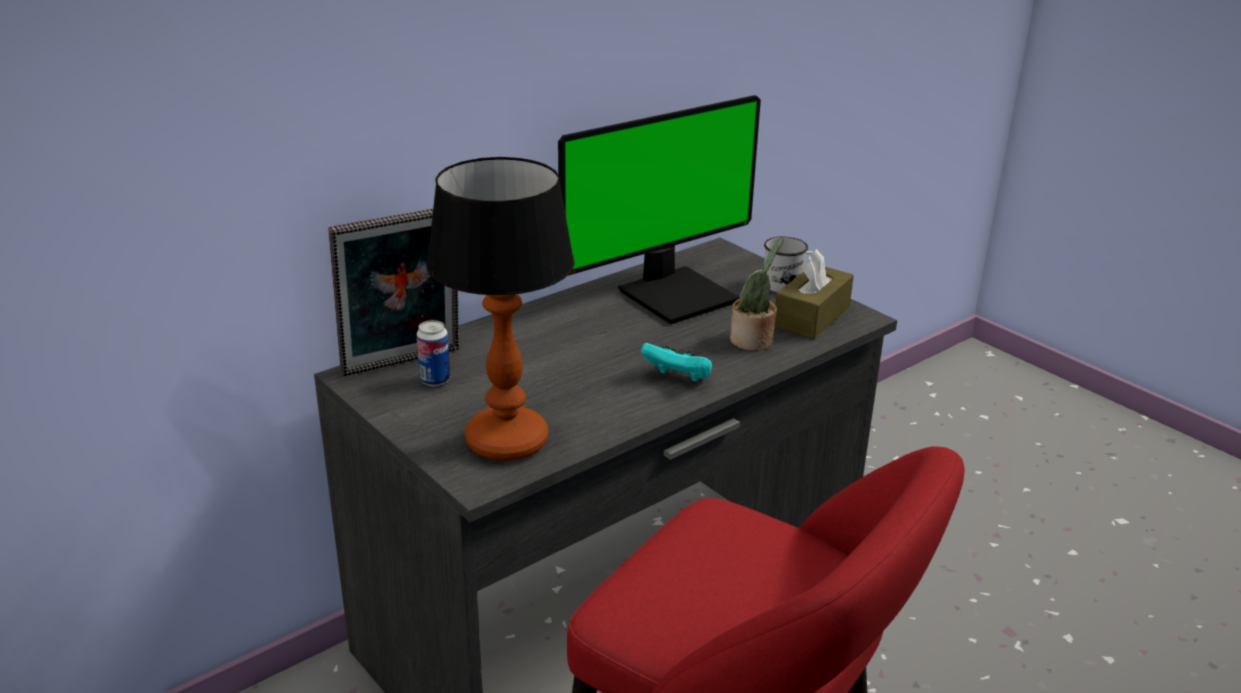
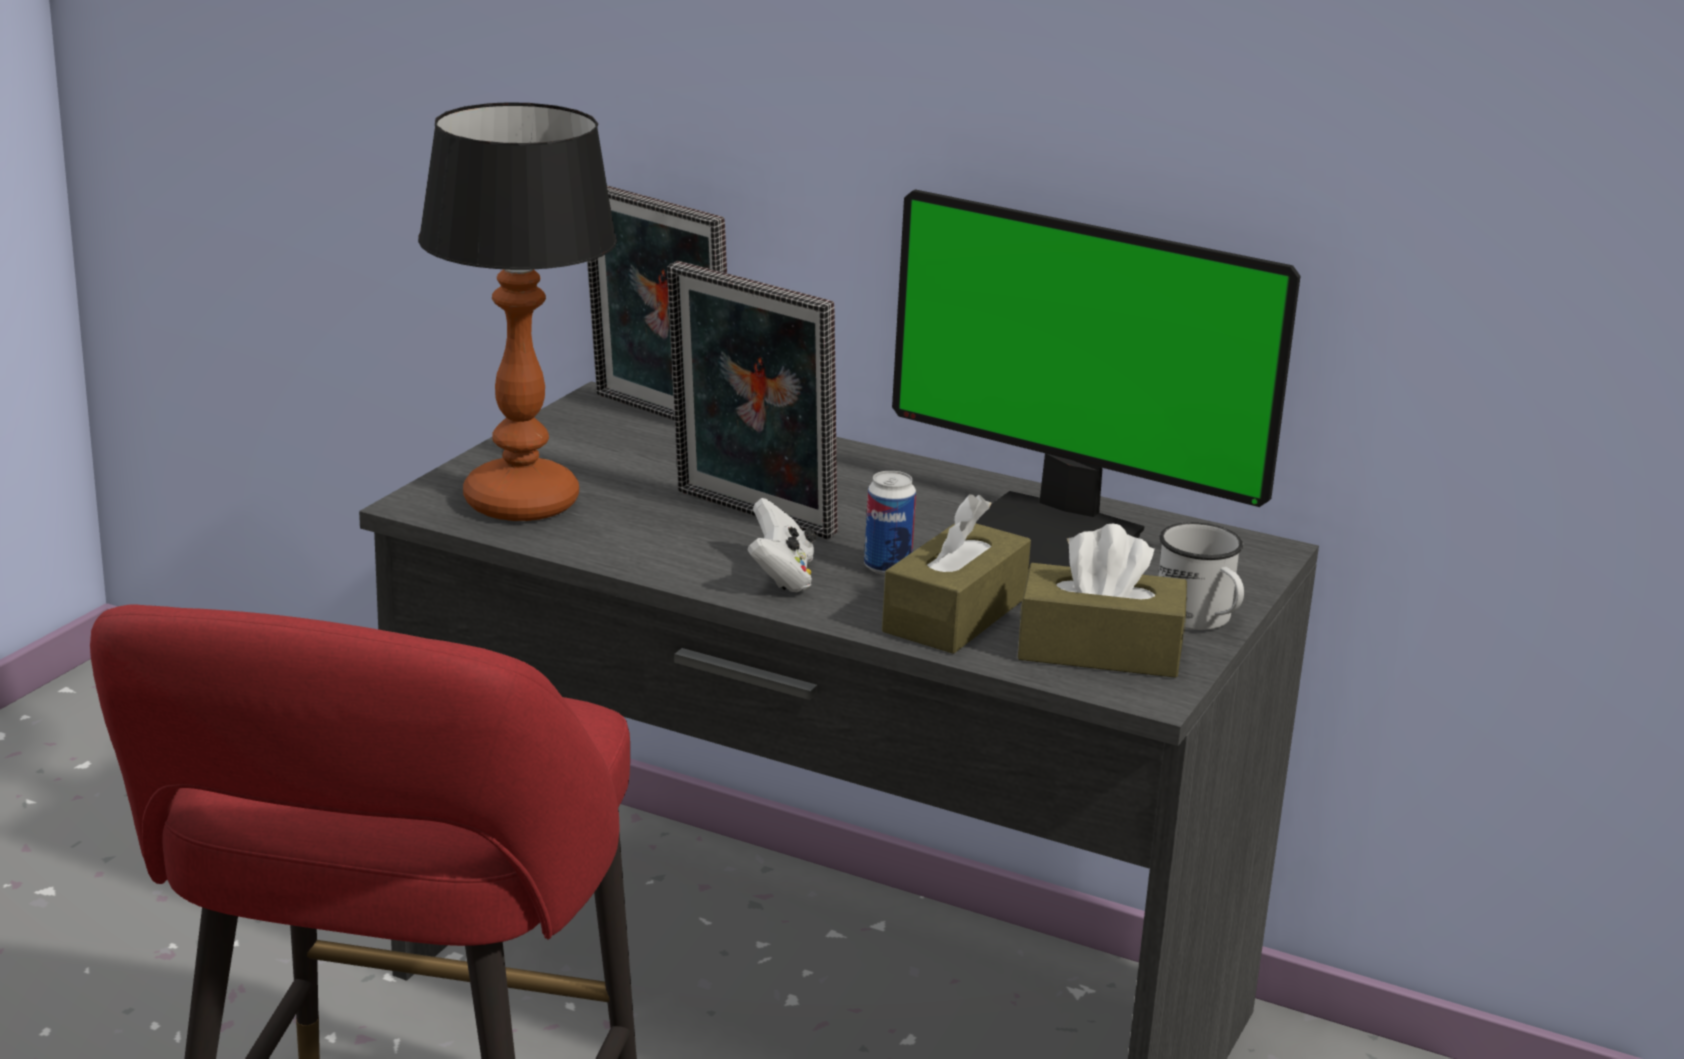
camera: 65 degrees right, 5 degrees down
can [416,320,450,386] -> can moved to [864,471,916,575]
turquoise game controller [641,343,712,382] -> white game controller [747,498,816,592]
potted plant [730,238,783,351] -> brown tissue box [882,494,1031,654]
none -> picture frame [667,261,838,539]

